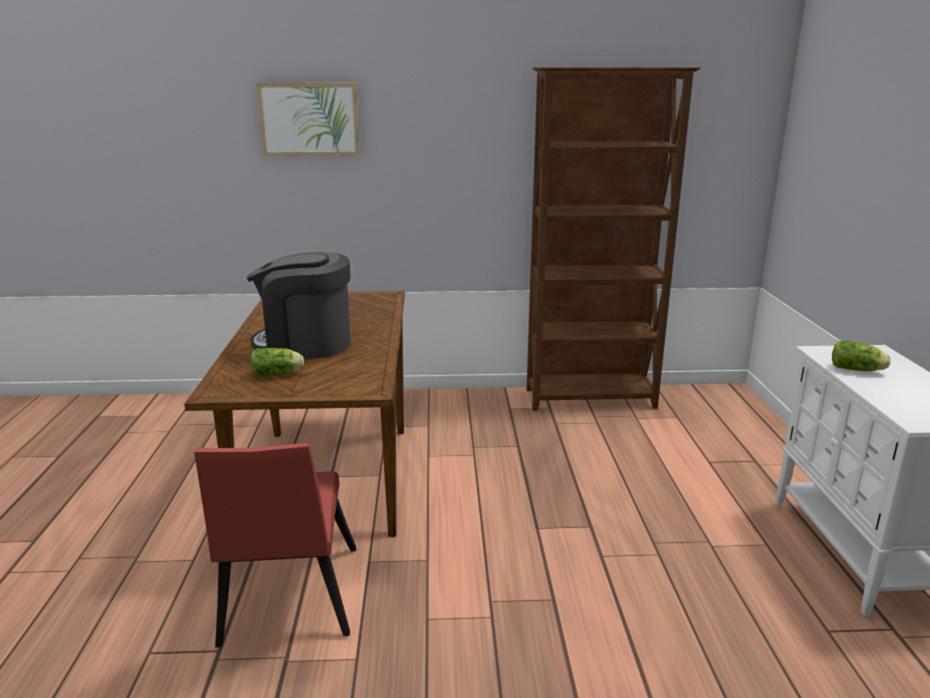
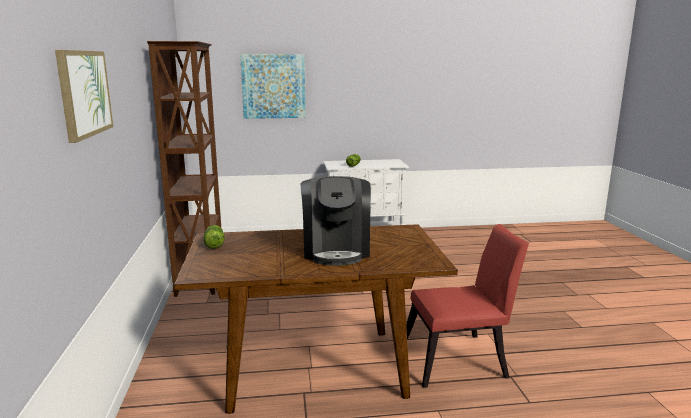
camera: 95 degrees left, 5 degrees down
lettuce [251,348,304,376] -> lettuce moved to [203,225,225,249]
none -> picture [240,54,306,119]

